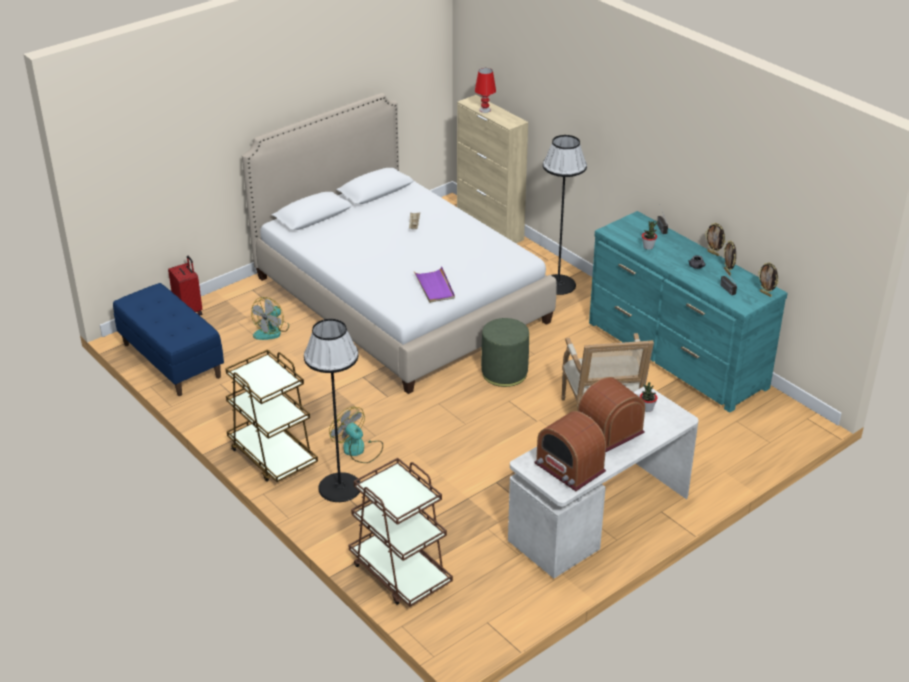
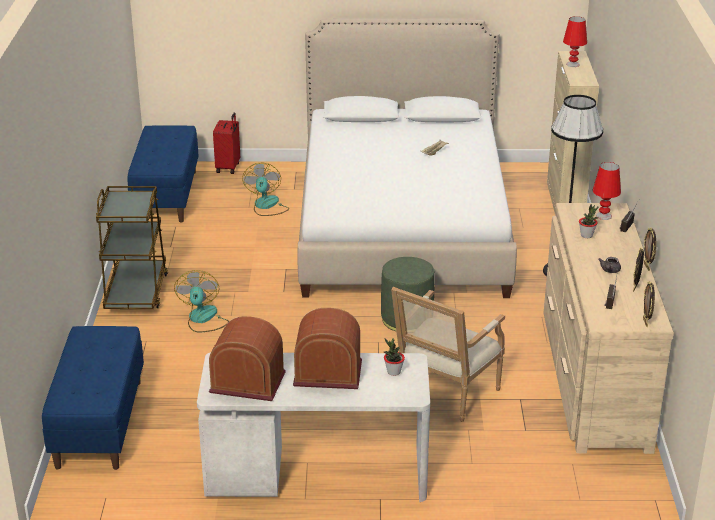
camera: 40 degrees right, 5 degrees down
fan [251,297,289,340] -> fan turned 105 degrees clockwise [242,163,289,216]
black floor lamp [304,319,360,502] -> none
brown cart [349,458,453,607] -> blue bench [42,326,144,470]
purple tray [414,267,455,303] -> none
radio [534,411,606,491] -> radio turned 105 degrees clockwise [209,316,286,401]
turquoise dresser [589,211,788,413] -> beige dresser [544,203,674,454]
none -> red table lamp [592,162,621,220]

